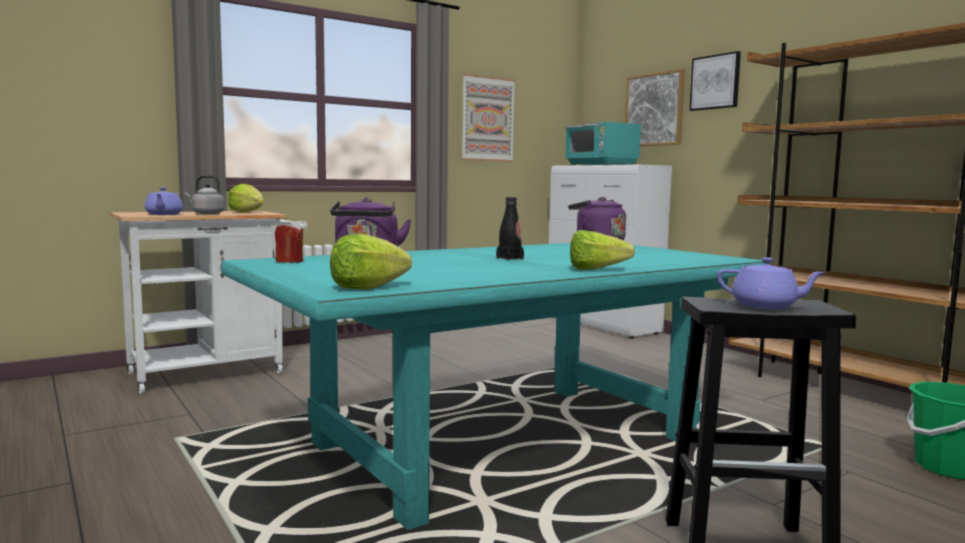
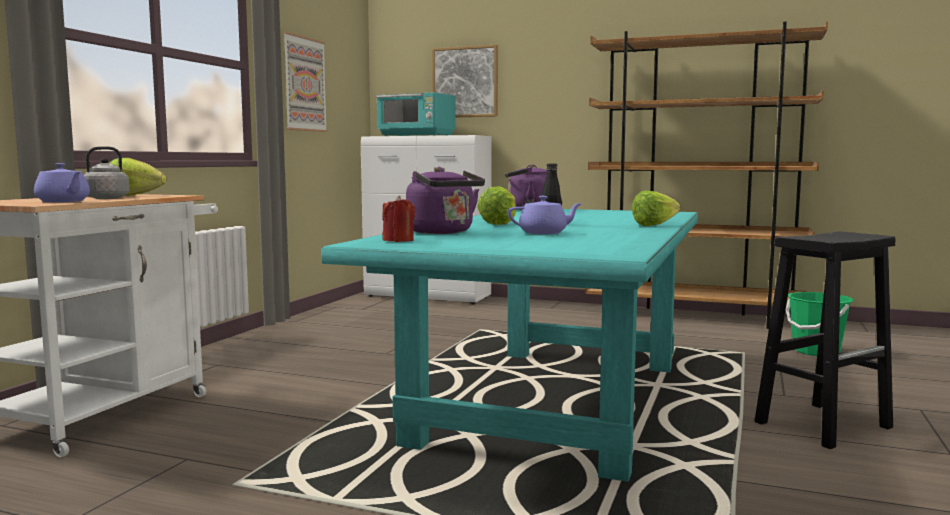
camera: 35 degrees left, 0 degrees up
lettuce [330,234,412,289] -> lettuce moved to [477,186,516,225]
picture [689,51,741,111] -> none
purple teapot [717,257,826,309] -> purple teapot moved to [508,196,583,234]

